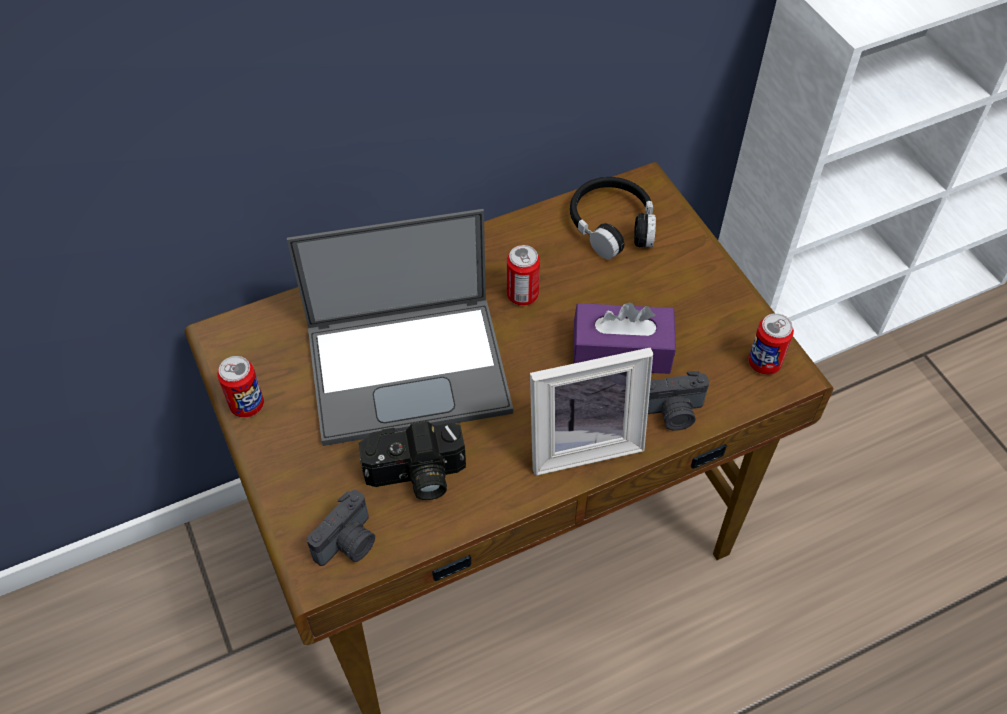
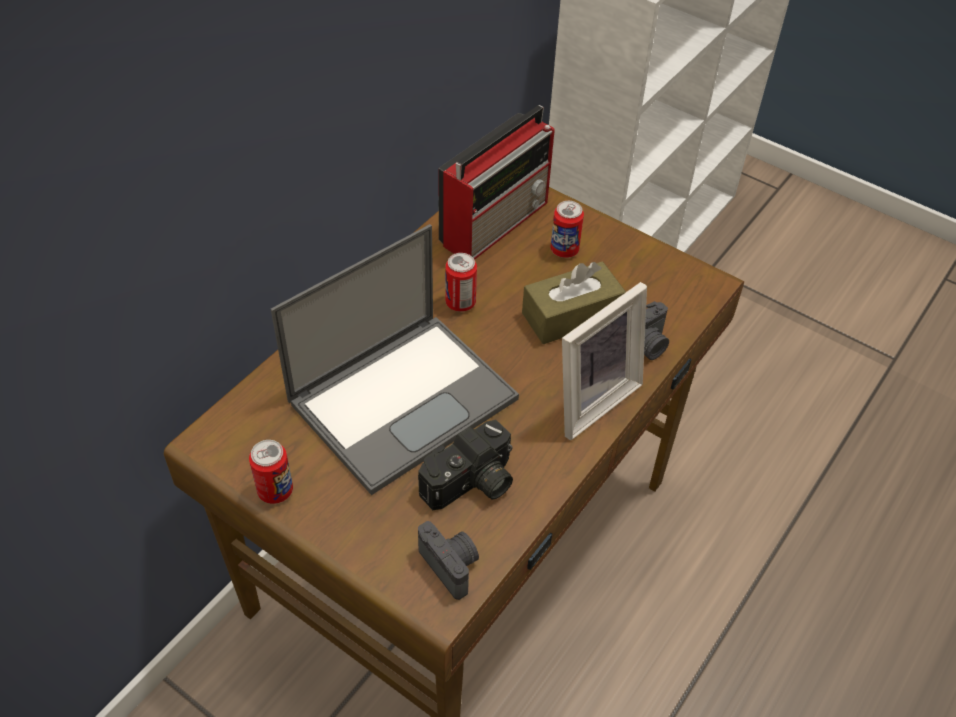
camera: 30 degrees left, 5 degrees down
camera [307,490,375,566] -> camera turned 45 degrees counterclockwise [418,521,479,600]
black headphones [570,177,656,259] -> radio [438,105,555,260]
purple tissue box [573,302,676,374] -> brown tissue box [522,261,626,344]
can [748,313,794,375] -> can moved to [551,201,584,258]

